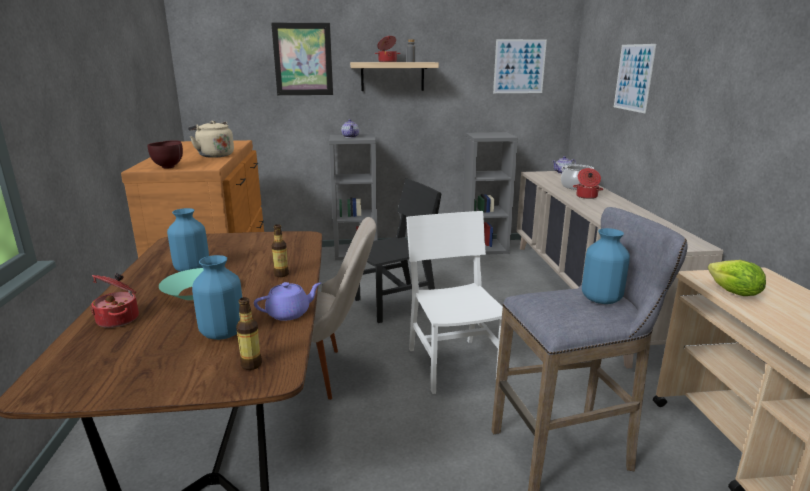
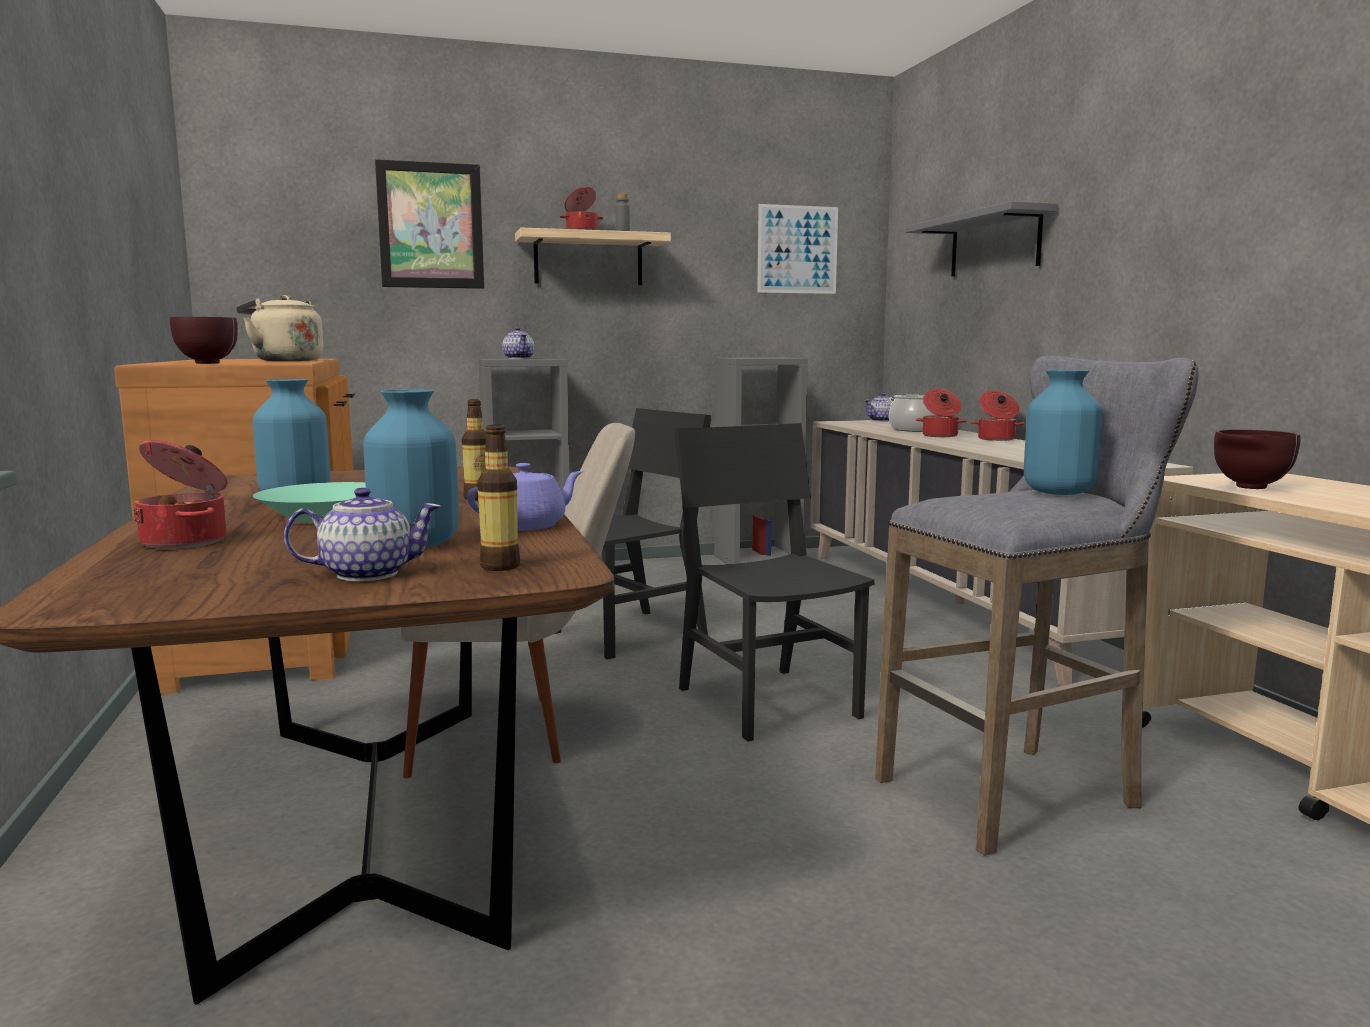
camera: 10 degrees left, 10 degrees down
white chair [406,211,503,394] -> black chair [674,423,875,741]
picture [614,44,656,113] -> grey shelf [905,201,1058,276]
lettuce [708,260,766,296] -> brown bowl [1214,429,1300,489]
none -> teapot [284,487,441,582]
none -> cooking pot [971,390,1024,441]

